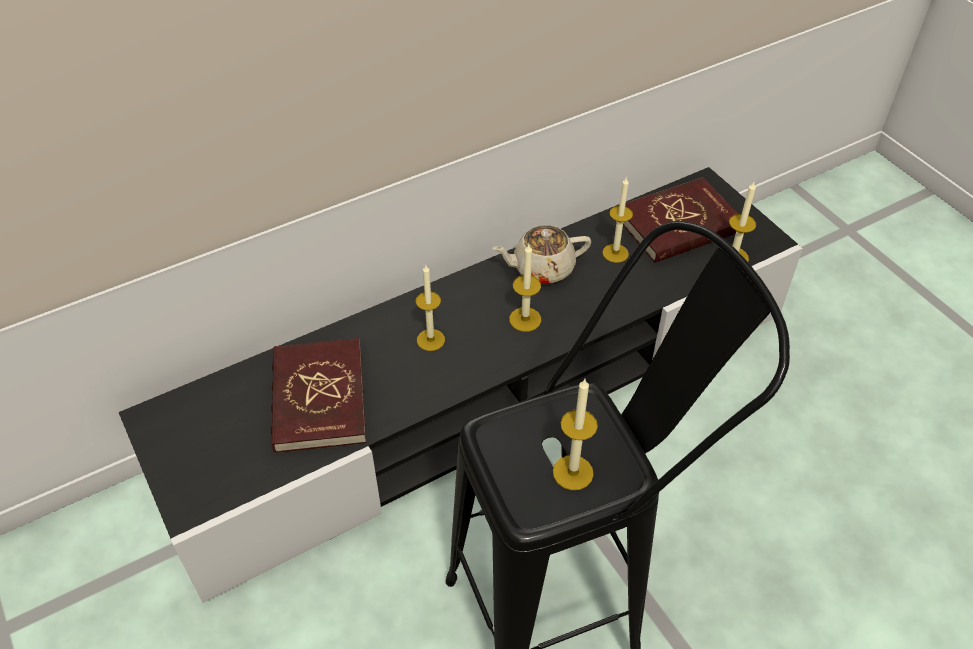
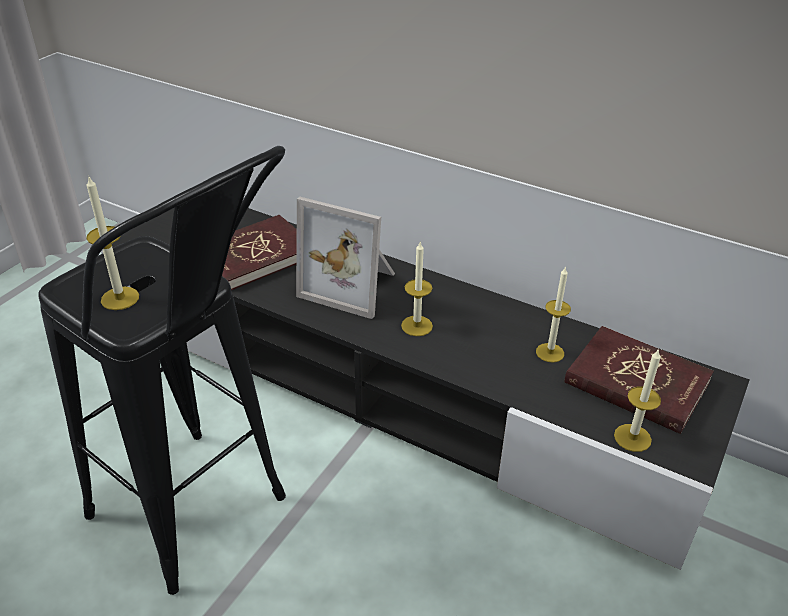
camera: 60 degrees right, 10 degrees down
candle [416,265,445,351] -> picture frame [296,197,395,319]
beige teapot [492,225,591,284] -> none

